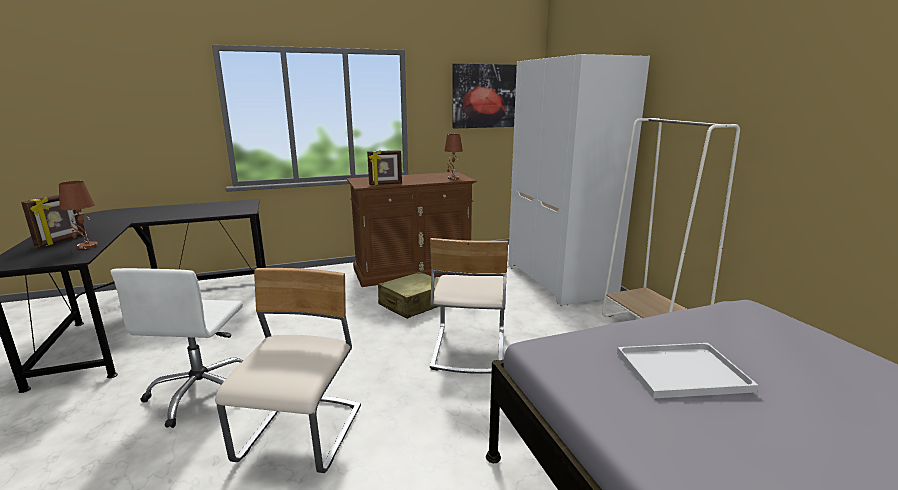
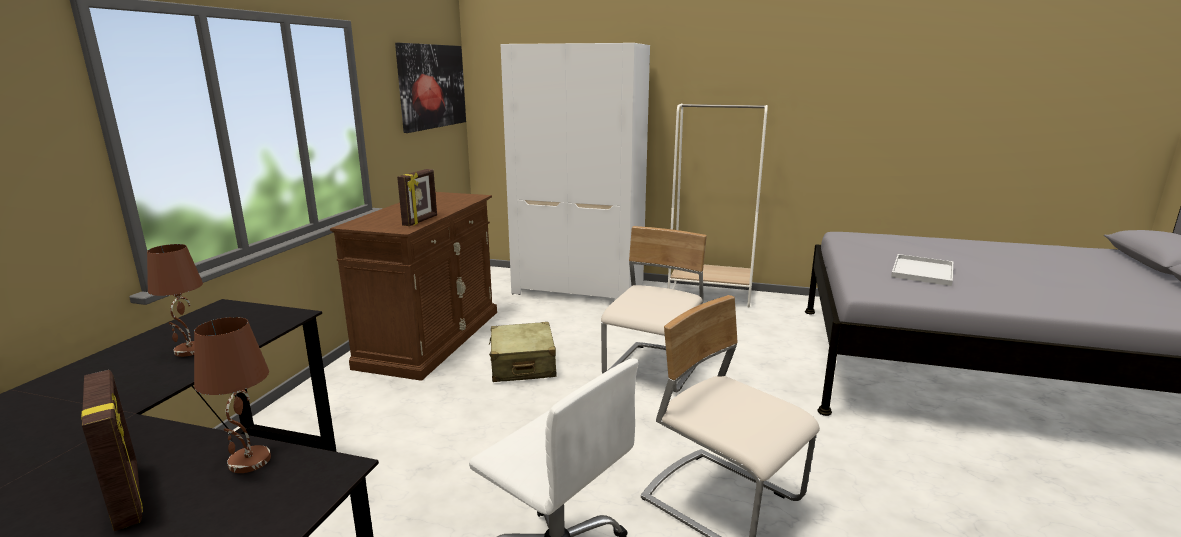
camera: 55 degrees left, 0 degrees up
beige chair [430,238,508,374] -> beige chair turned 105 degrees counterclockwise [601,226,707,392]
brown table lamp [444,134,463,180] -> brown table lamp moved to [147,244,203,357]

